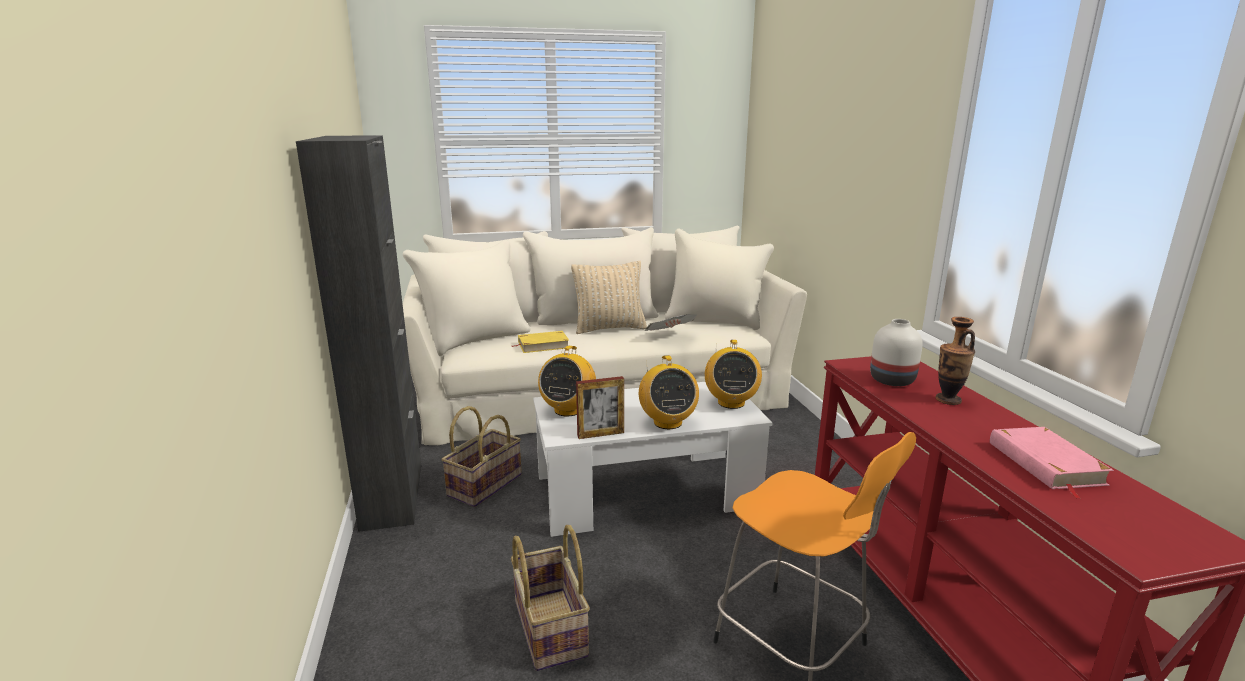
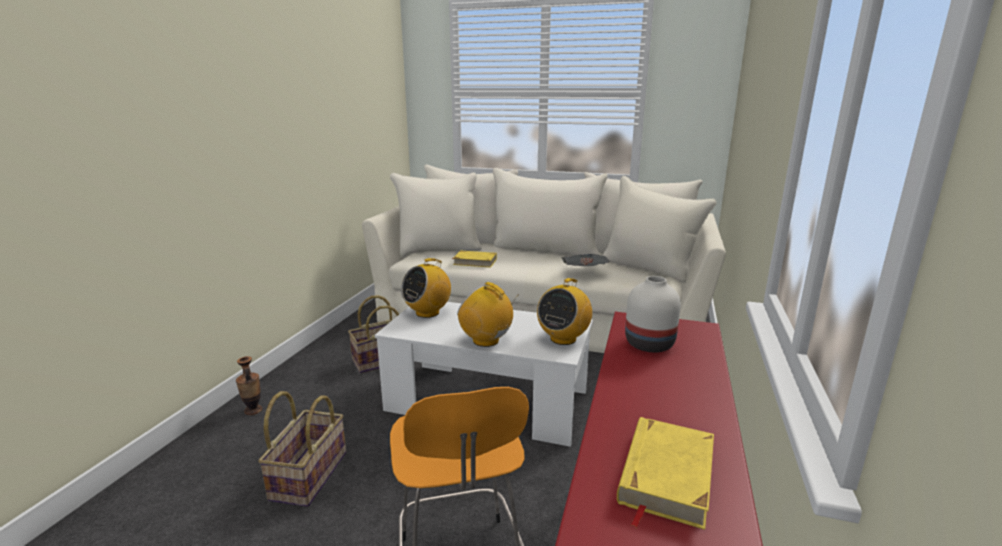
camera: 30 degrees right, 0 degrees up
black cabinet [296,135,421,532] -> none
beige pillow [571,261,647,334] -> none
picture frame [576,376,624,439] -> none
radio [639,355,699,429] -> radio turned 105 degrees clockwise [457,282,519,347]
vase [935,317,975,405] -> vase moved to [236,356,262,415]
pink book [990,427,1114,499] -> yellow book [617,417,714,530]

